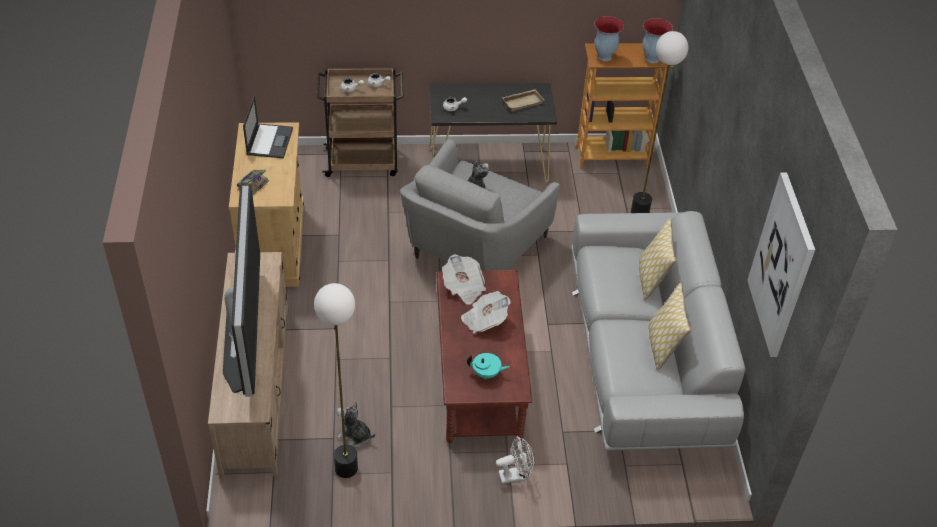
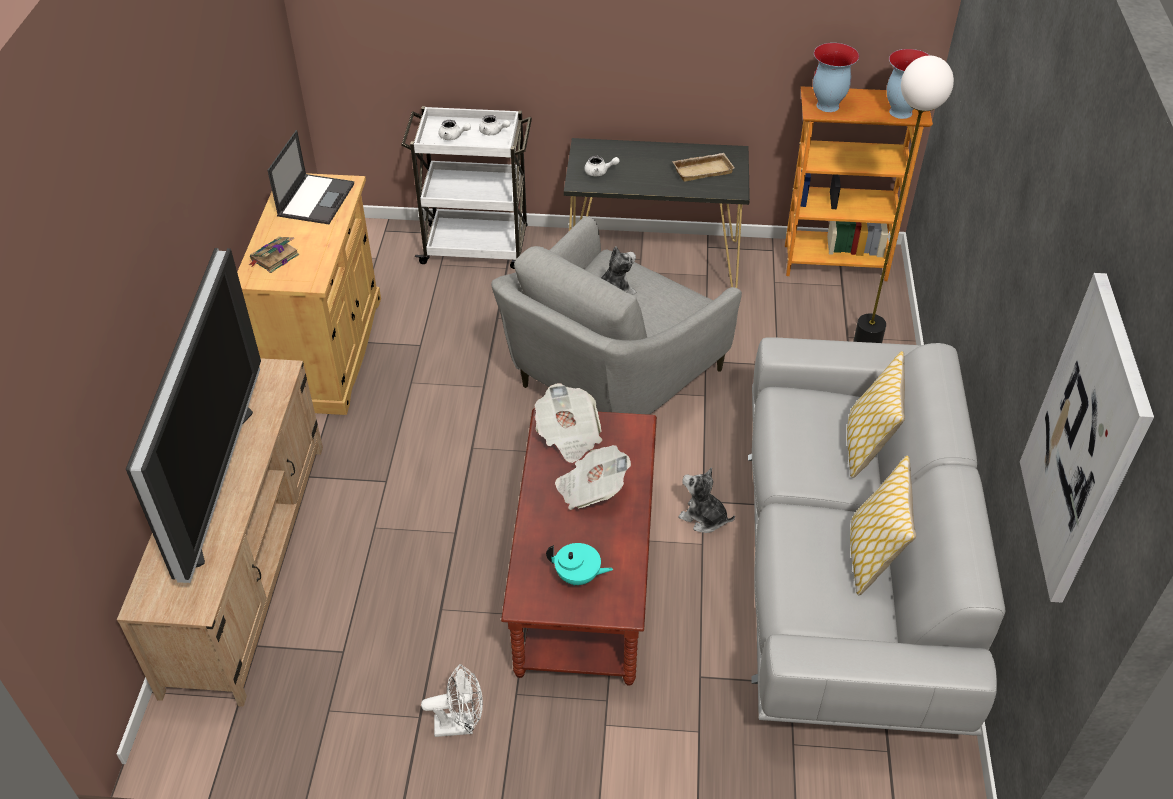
camera: 10 degrees right, 0 degrees up
floor lamp [314,283,358,478] -> none
brown cart [317,68,403,177] -> white cart [401,106,532,269]
plush toy [336,402,375,447] -> plush toy moved to [678,467,735,533]
white fan [496,436,534,484] -> white fan moved to [421,664,483,737]

